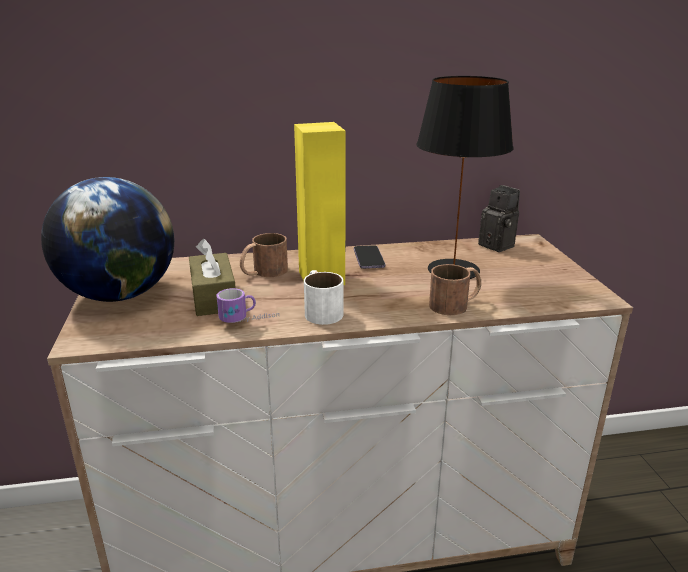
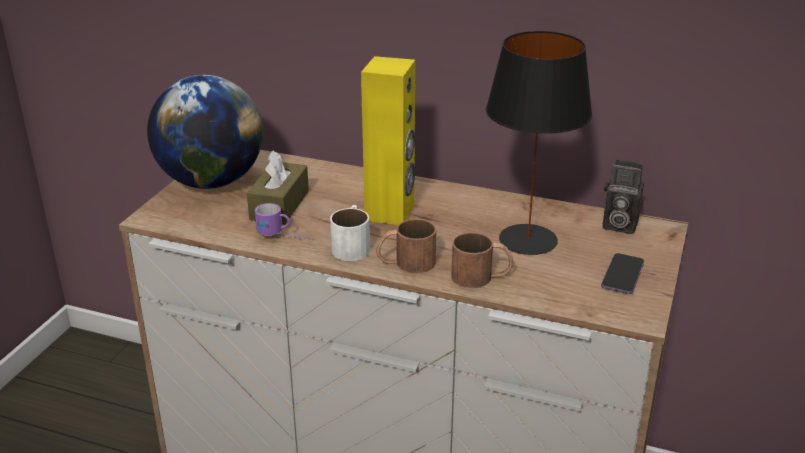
camera: 30 degrees right, 5 degrees up
brown mug [240,233,288,277] -> brown mug moved to [376,219,436,273]
phone [354,245,385,269] -> phone moved to [601,253,644,294]
camera [478,185,520,252] -> camera turned 120 degrees clockwise [602,160,644,234]

